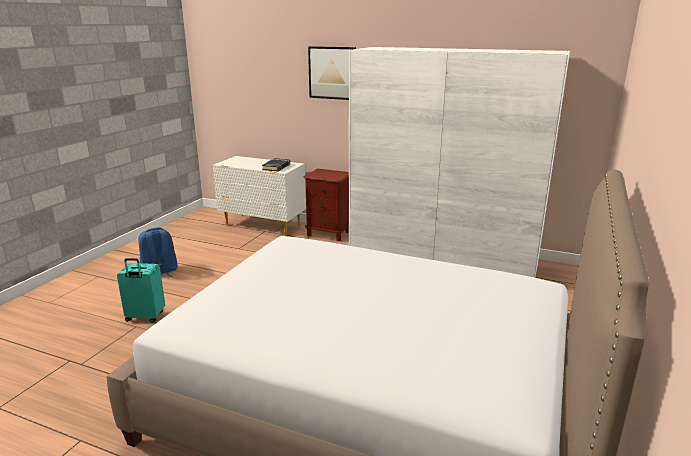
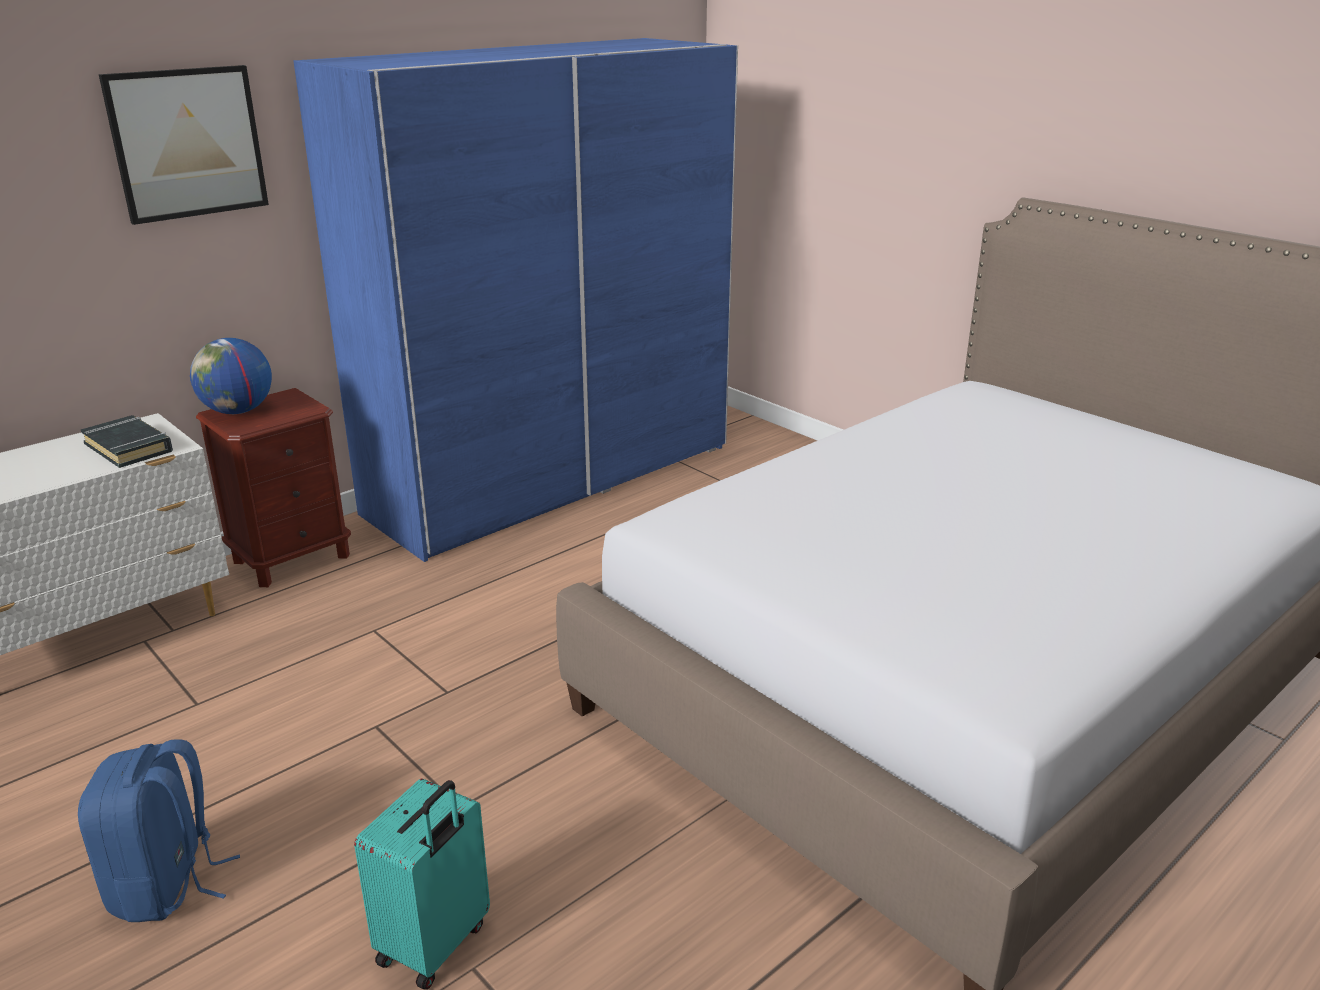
camera: 65 degrees left, 5 degrees up
white wardrobe [349,47,570,278] -> blue wardrobe [293,38,738,562]
none -> globe [190,338,272,414]

